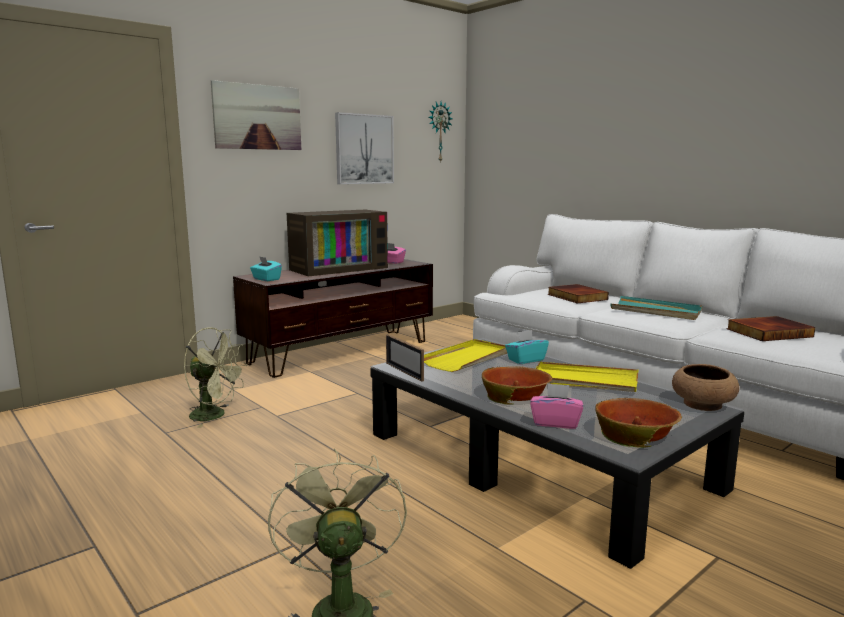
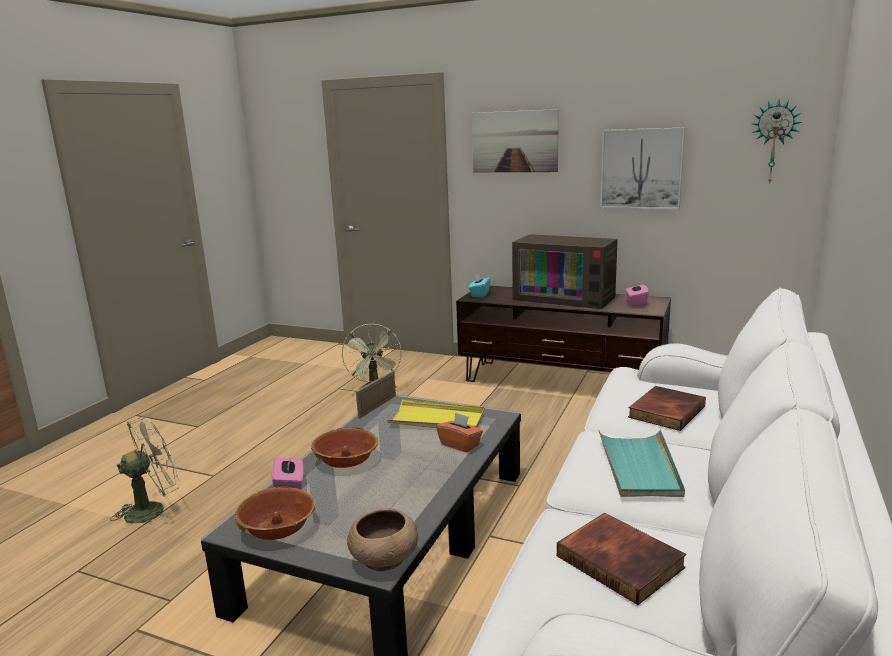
camera: 65 degrees right, 5 degrees up
turquoise tissue box [505,330,549,364] -> orange tissue box [436,412,483,452]
yellow tray [535,362,639,392] -> none

